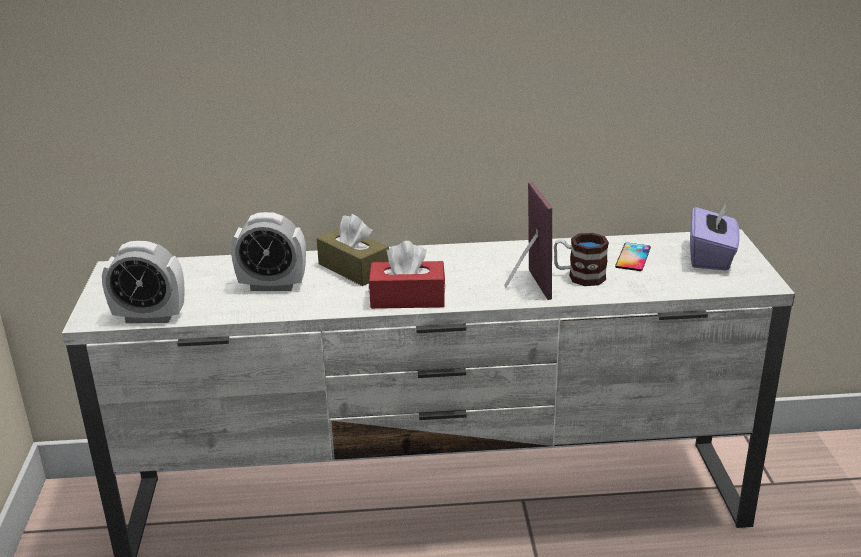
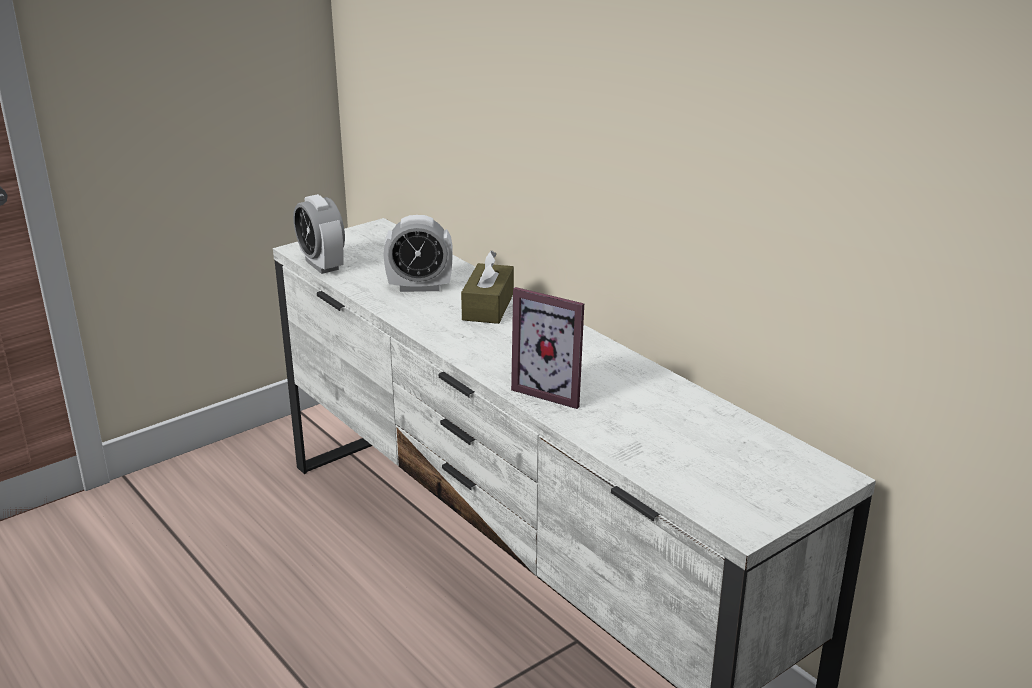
camera: 55 degrees right, 0 degrees up
alarm clock [231,212,306,291] -> alarm clock turned 60 degrees counterclockwise [384,215,452,292]
red tissue box [369,241,445,309] -> none
picture frame [504,182,552,300] -> picture frame turned 75 degrees clockwise [511,287,584,409]
mug [554,233,609,286] -> none
phone [615,243,651,271] -> none
purple tissue box [690,203,740,271] -> none

